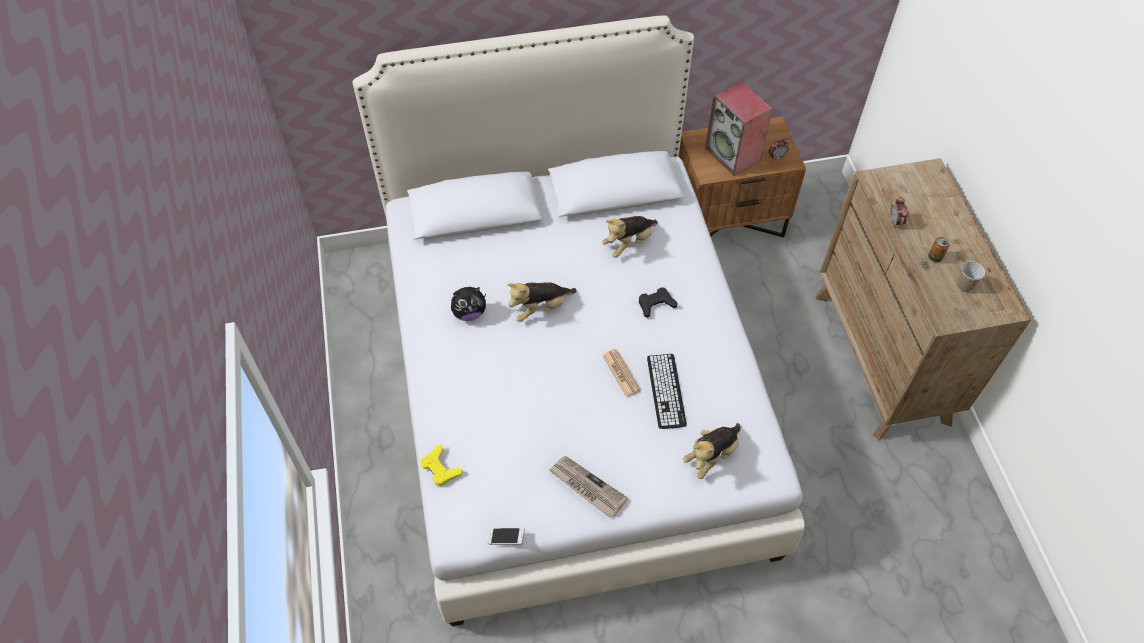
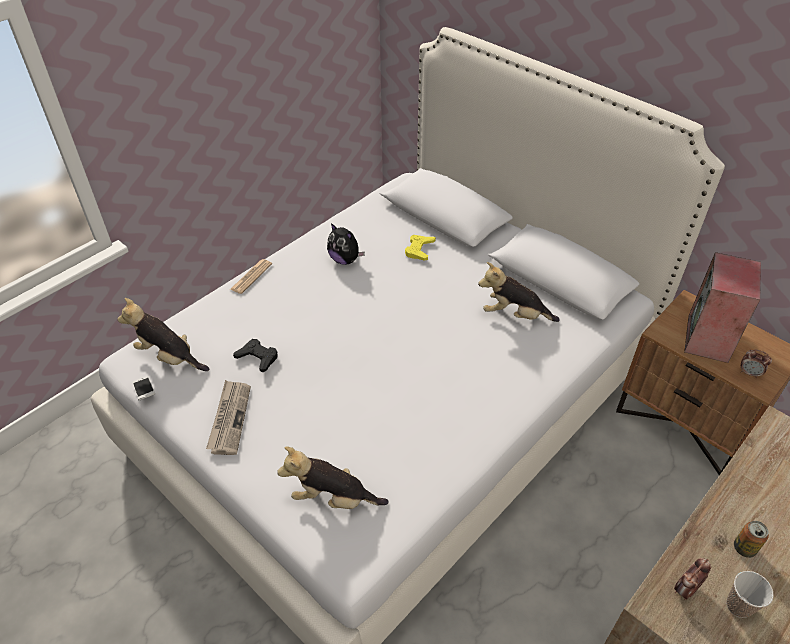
camera: 55 degrees right, 10 degrees down
yellow game controller [421,444,463,486] -> yellow game controller moved to [405,235,436,261]
plush toy [507,282,577,322] -> plush toy moved to [118,298,209,371]
newspaper [603,349,641,397] -> newspaper moved to [230,259,272,294]
black game controller [639,288,677,318] -> black game controller moved to [233,339,278,372]
keyboard [647,354,687,429] -> none
alarm clock [890,197,908,227] -> alarm clock moved to [674,558,711,600]

